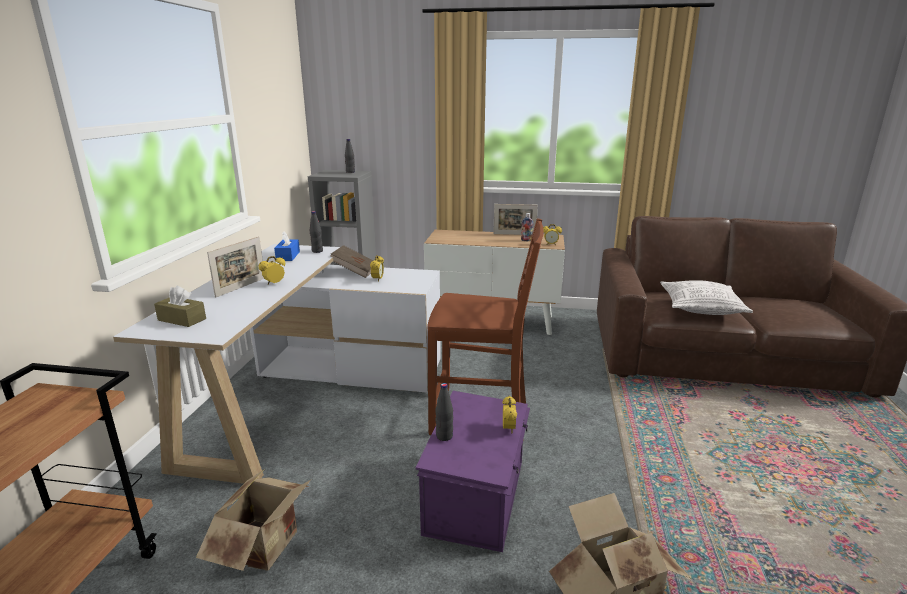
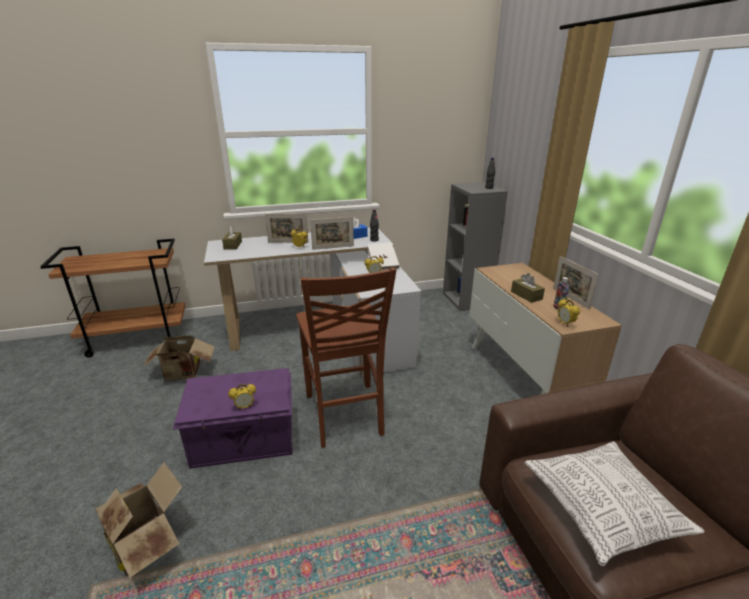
camera: 65 degrees right, 5 degrees up
brown book [330,245,374,278] -> white book [367,242,400,270]
black bottle [435,383,453,441] -> none
none -> picture frame [310,217,354,250]
none -> brown tissue box [511,273,545,303]

